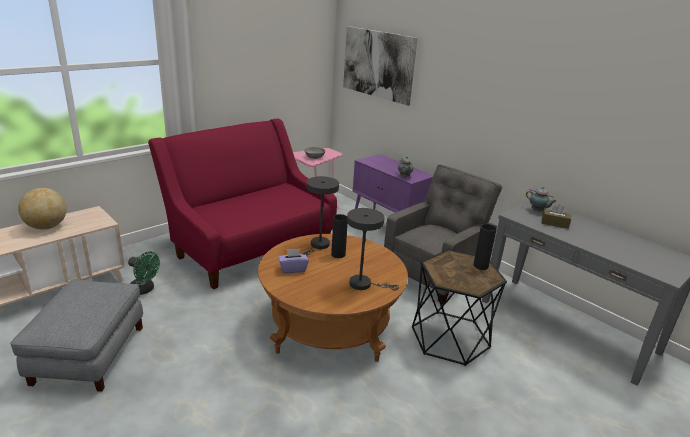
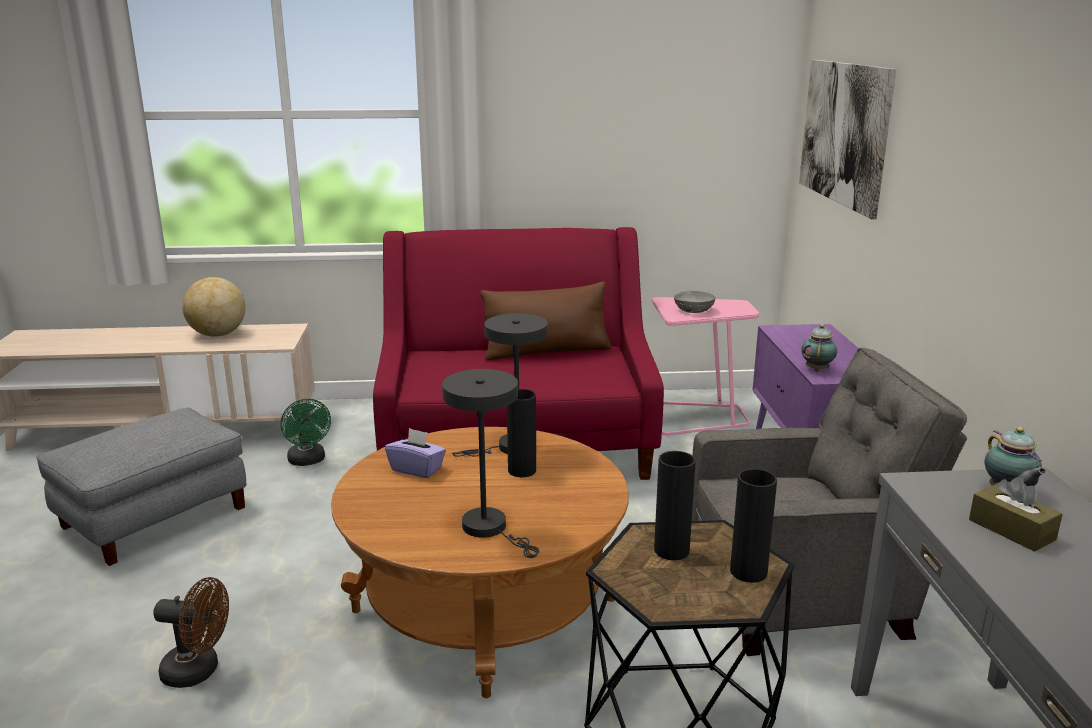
camera: 40 degrees right, 5 degrees down
none -> brown fan [153,577,229,688]
none -> brown pillow [480,282,611,360]
none -> black vase [654,451,696,560]

